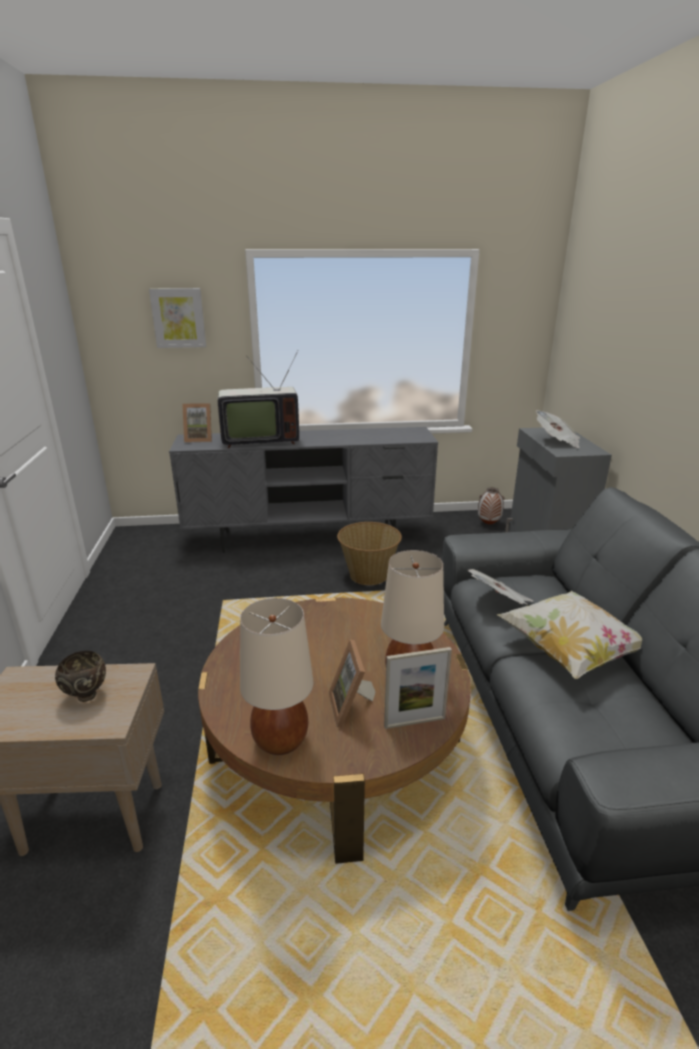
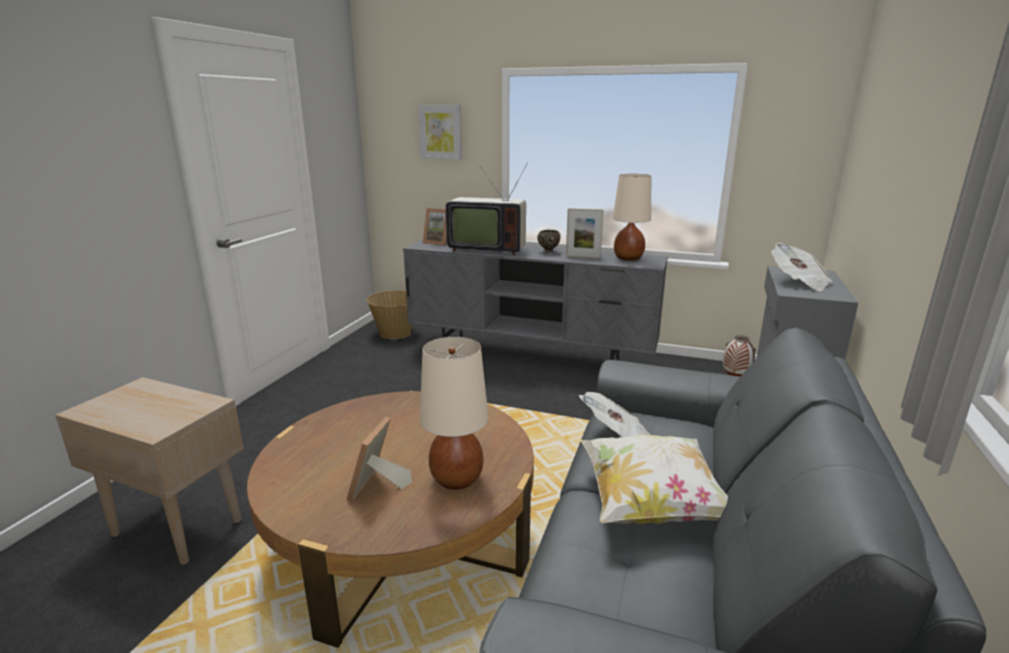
camera: 25 degrees right, 5 degrees down
brown bowl [55,651,106,702] -> brown bowl moved to [538,230,560,253]
beige table lamp [240,598,313,755] -> beige table lamp moved to [613,174,651,261]
basket [337,522,402,585] -> basket moved to [366,291,412,339]
picture frame [384,647,452,729] -> picture frame moved to [566,208,604,258]

